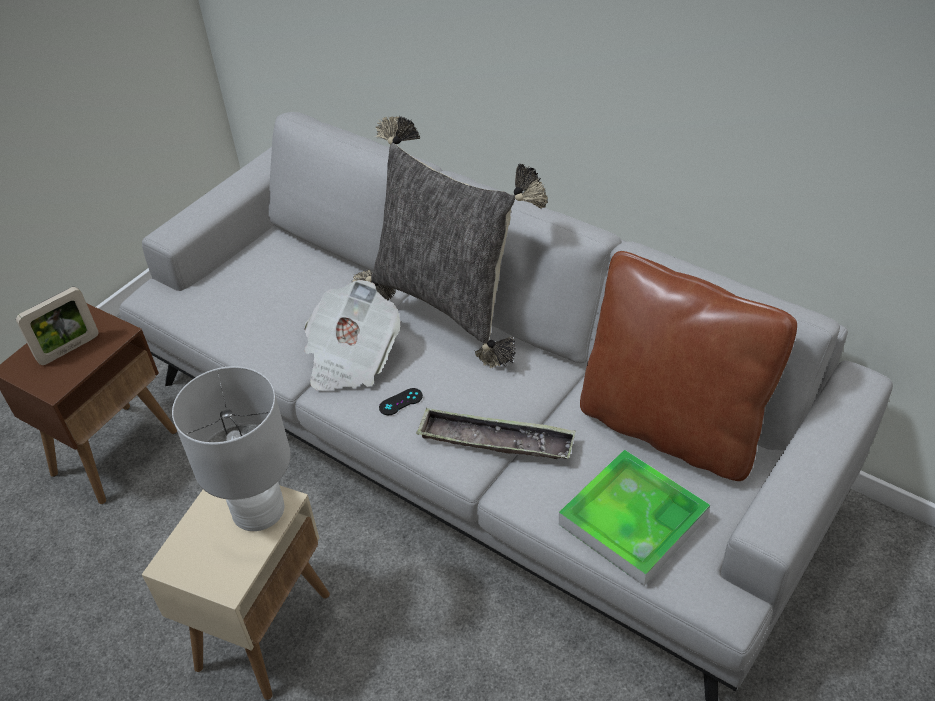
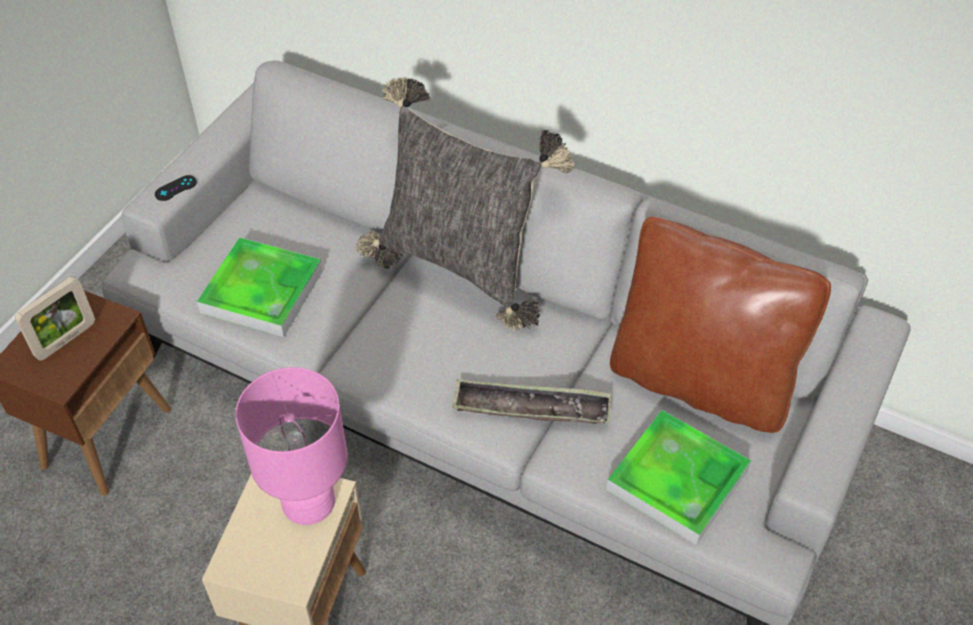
camera: 10 degrees left, 5 degrees up
grey table lamp [172,366,291,531] -> pink table lamp [235,367,348,525]
newspaper [304,280,401,391] -> none
black game controller [379,388,423,415] -> black game controller moved to [155,175,197,201]
none -> tray [197,237,323,337]

